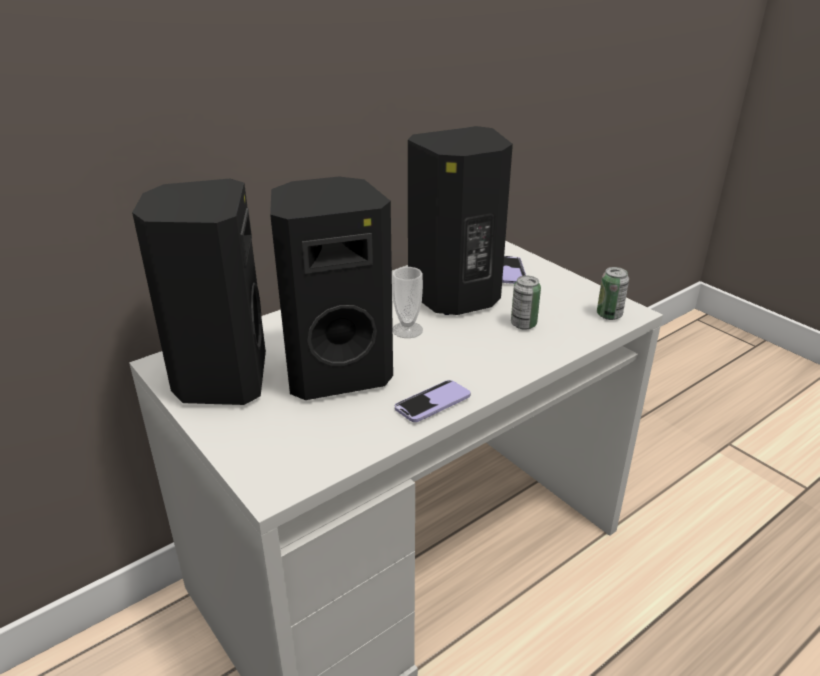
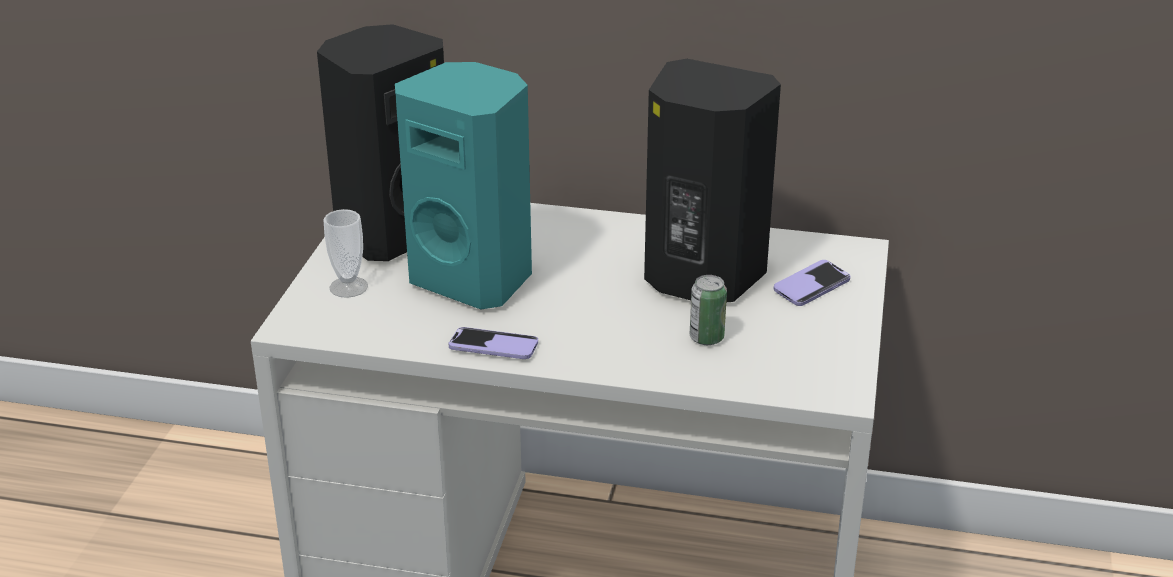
camera: 50 degrees right, 0 degrees up
black speaker [270,177,393,400] -> turquoise speaker [395,62,532,309]
cup [392,267,423,338] -> cup moved to [323,209,368,298]
can [597,267,629,320] -> none

